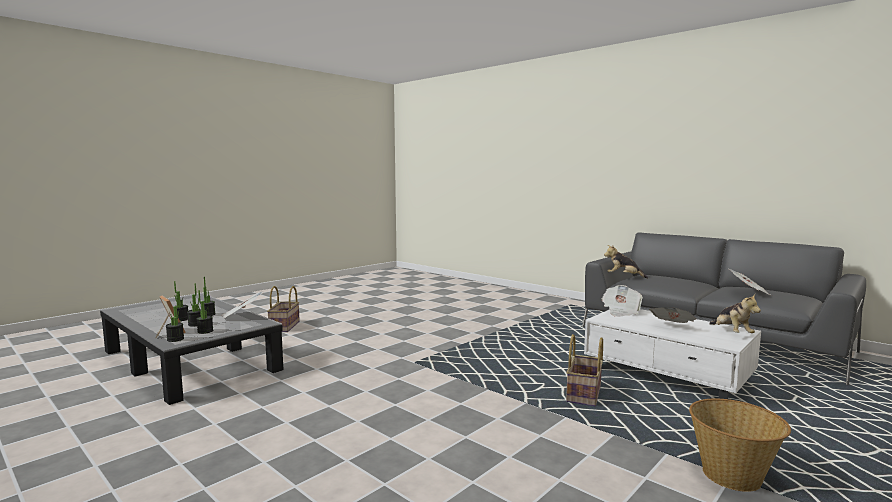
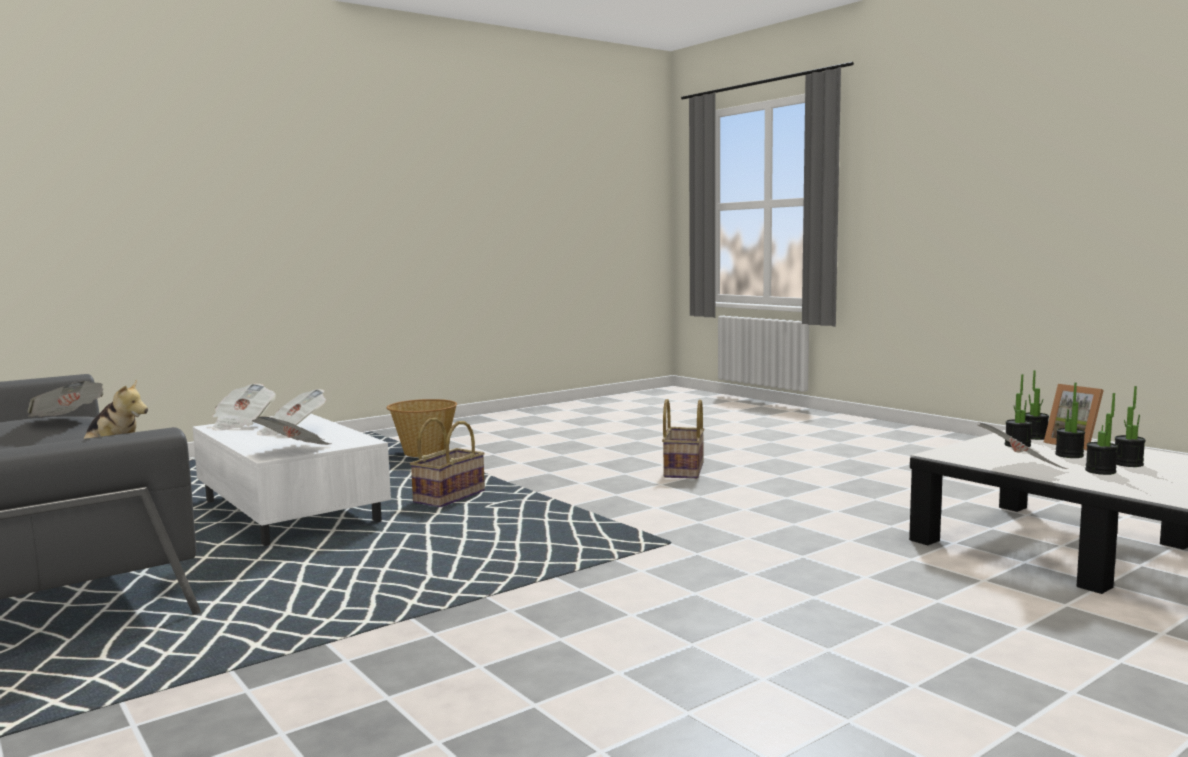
camera: 170 degrees left, 0 degrees up
basket [267,286,300,332] -> basket moved to [662,399,704,479]
plush toy [709,294,761,333] -> newspaper [212,384,276,431]

